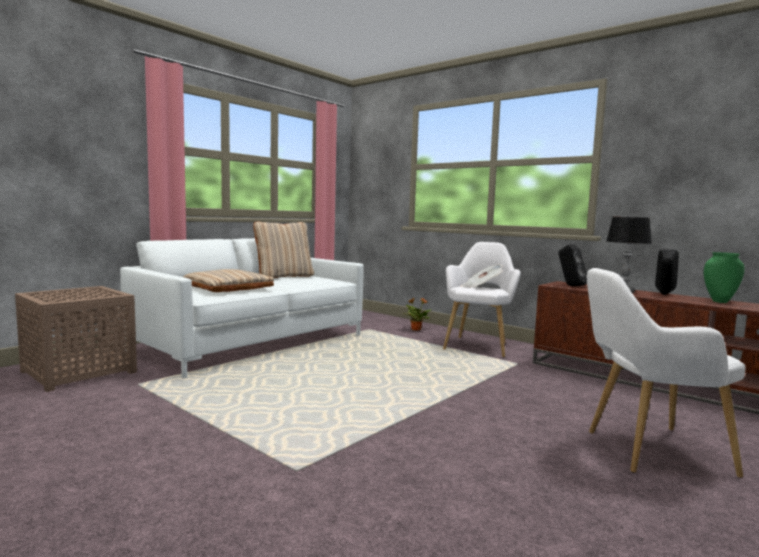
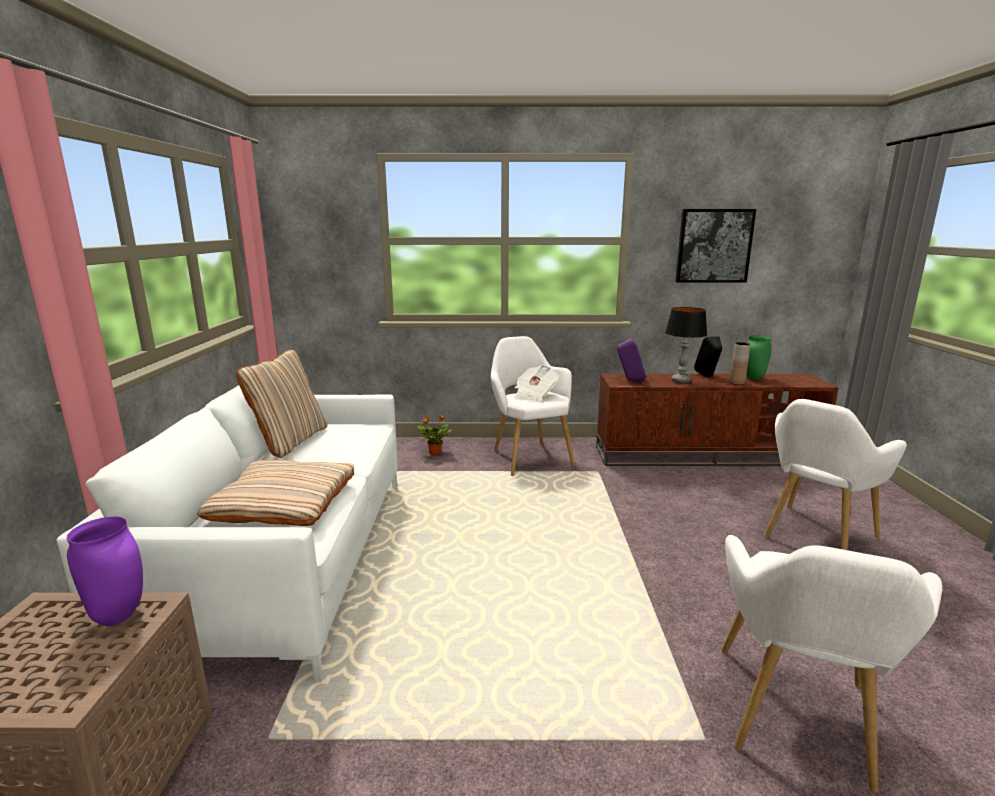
camera: 40 degrees left, 10 degrees up
black speaker [558,244,587,286] -> purple speaker [617,338,647,381]
none -> purple vase [67,516,143,626]
none -> picture [675,209,756,283]
none -> white armchair [722,535,942,793]
none -> brown vase [730,342,751,385]

